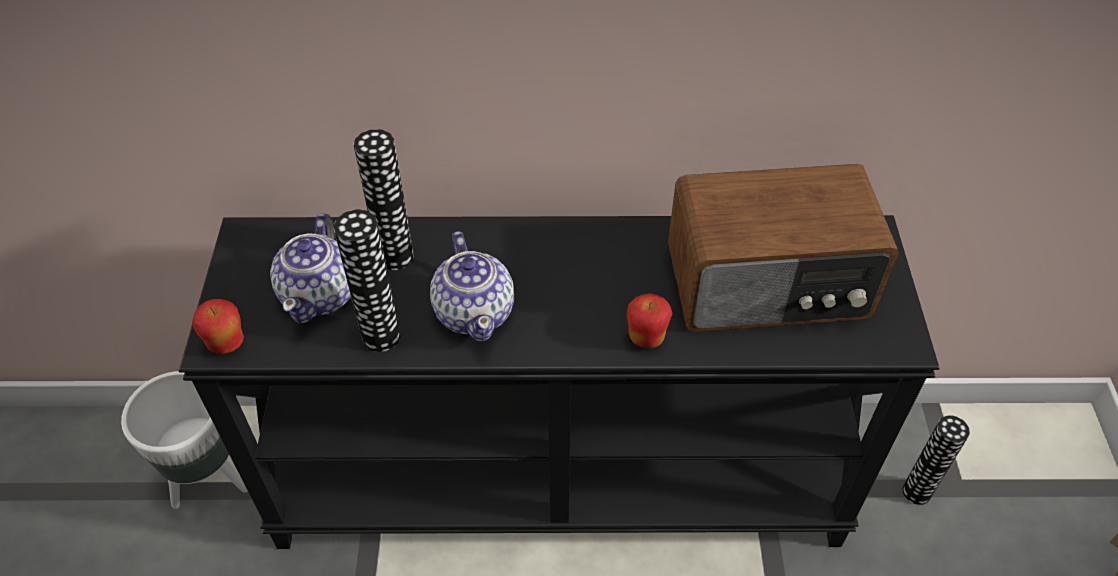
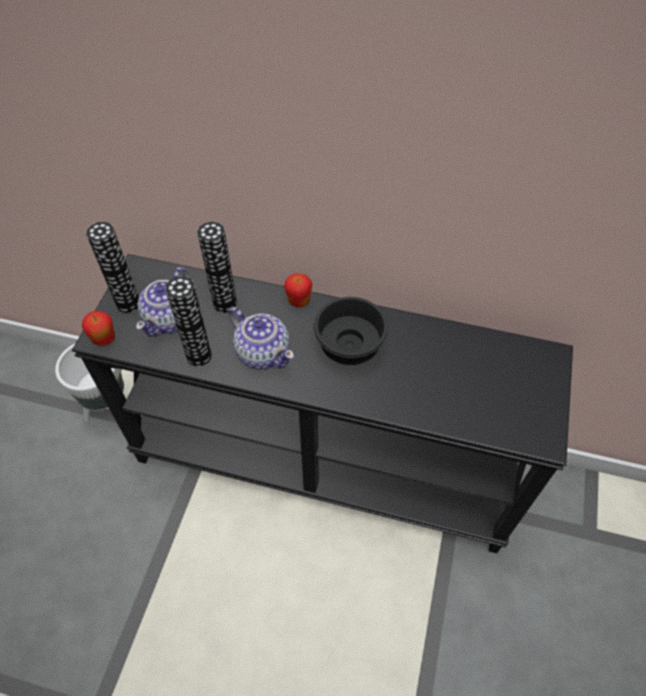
camera: 15 degrees right, 5 degrees up
teapot [430,231,514,342] -> teapot turned 45 degrees counterclockwise [228,307,294,370]
apple [627,294,672,348] -> apple moved to [284,273,312,307]
radio [668,164,899,332] -> none
vase [903,415,970,505] -> vase moved to [86,222,139,313]
none -> black bowl [314,297,388,365]

